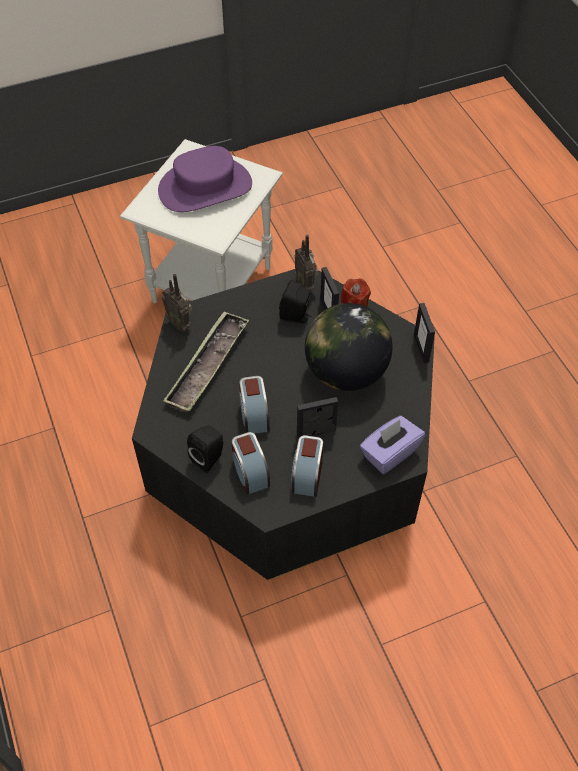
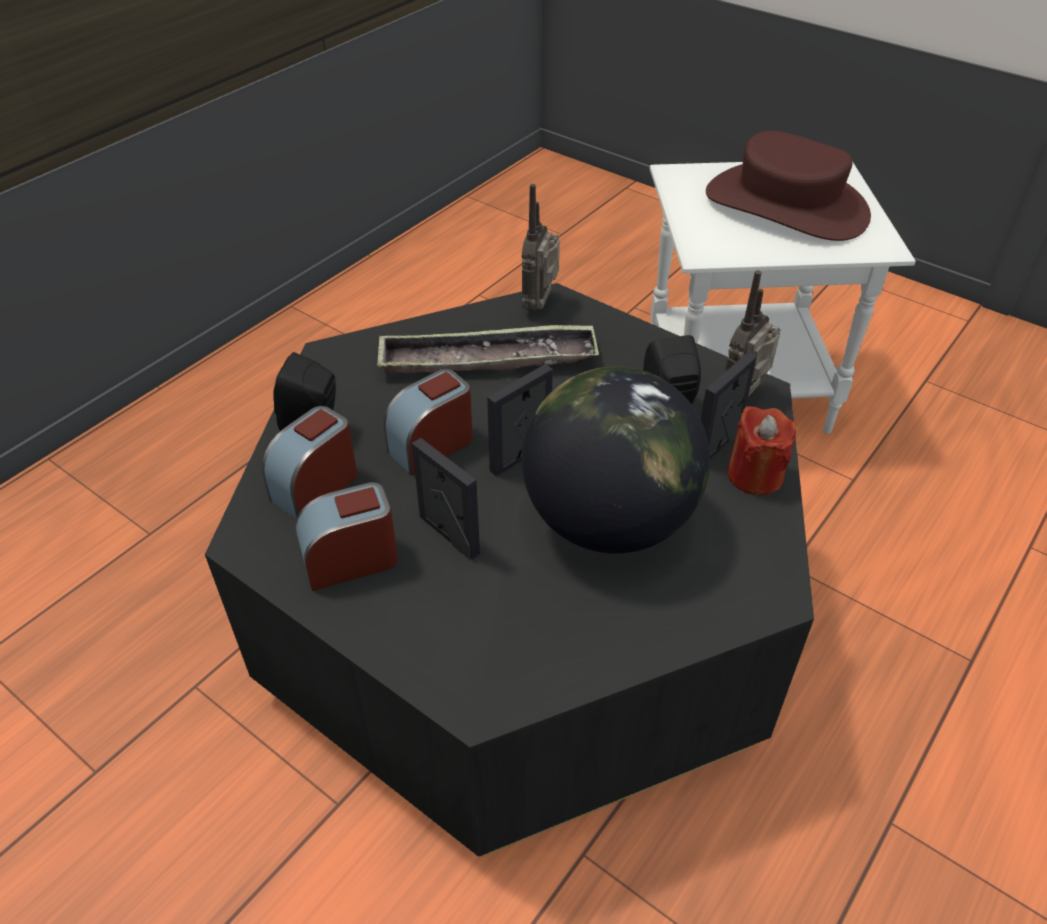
camera: 60 degrees right, 10 degrees down
purple hat [158,146,252,212] -> brown hat [706,131,871,241]
purple tissue box [360,416,425,474] -> none
picture frame [414,303,435,363] -> picture frame moved to [487,364,553,476]

